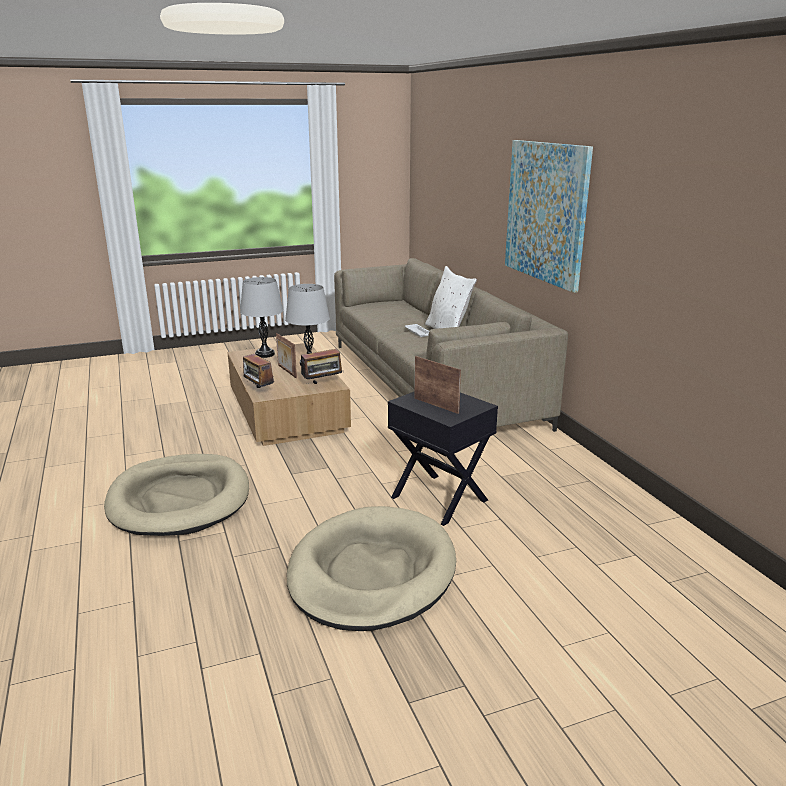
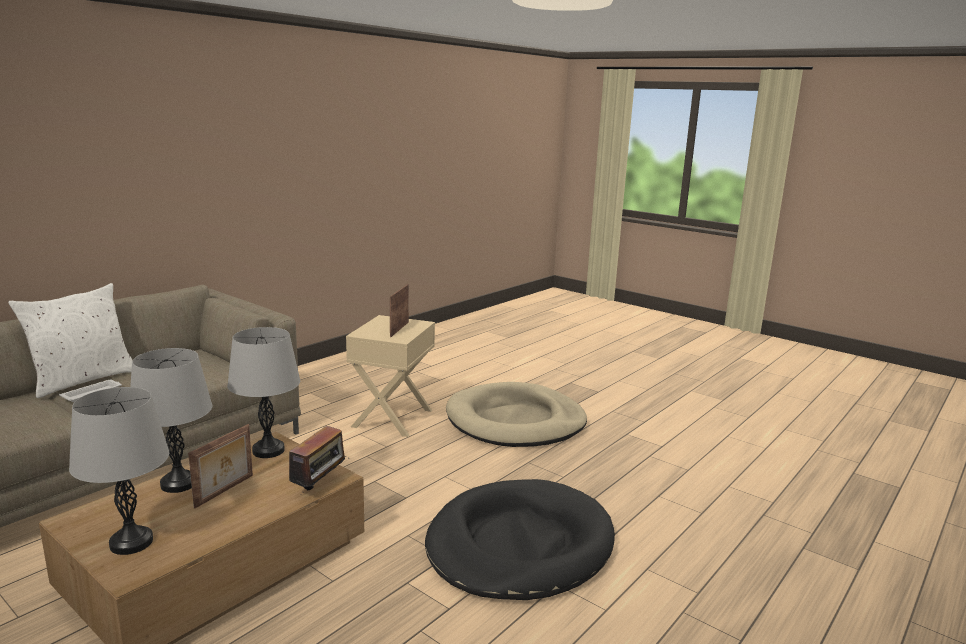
camera: 120 degrees left, 5 degrees down
beige dog bed [104,454,249,536] -> black dog bed [425,479,615,600]
radio [301,347,344,384] -> grey table lamp [227,327,300,458]
black side table [388,392,498,526] -> beige side table [346,315,435,437]
picture [505,140,593,293] -> none

